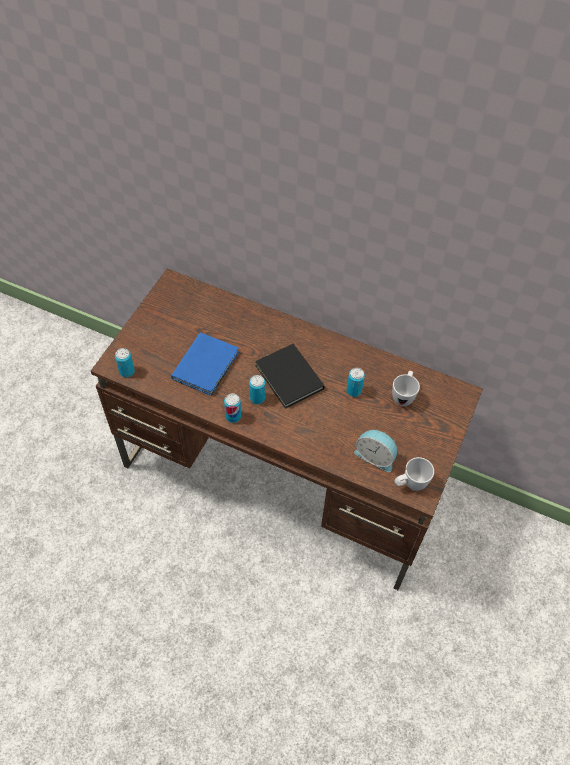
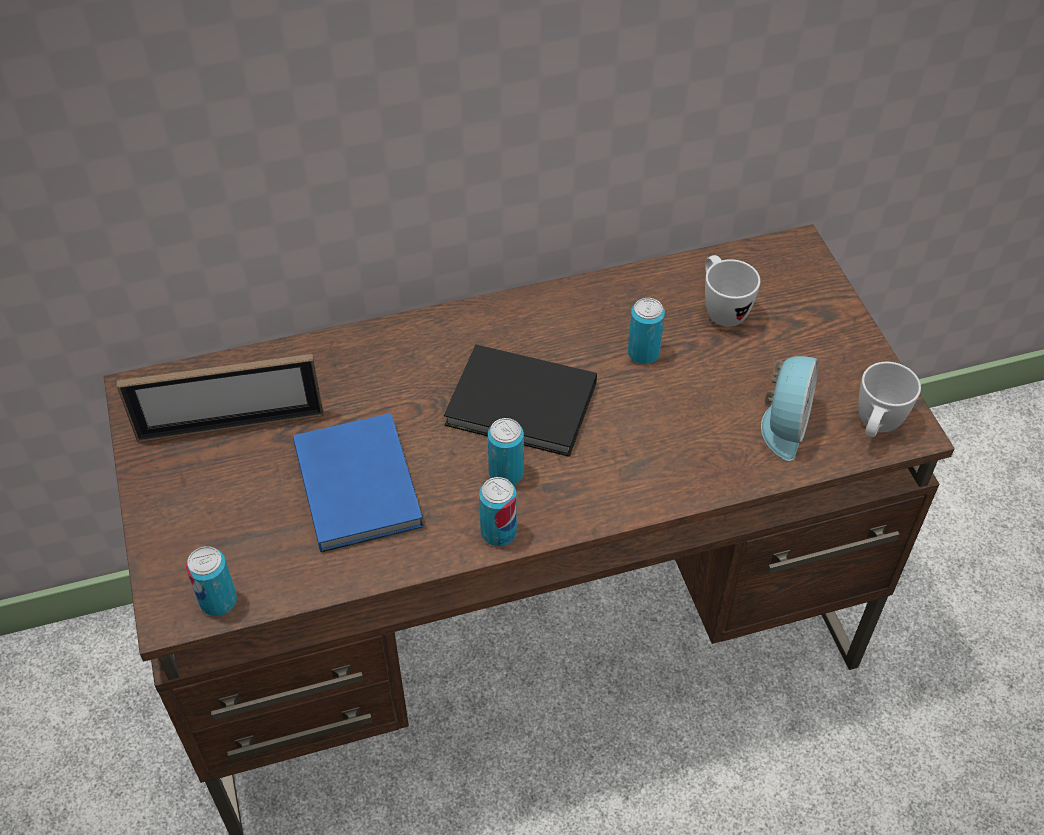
camera: 40 degrees left, 5 degrees down
alarm clock [354,430,397,472] -> alarm clock turned 60 degrees counterclockwise [761,356,818,461]
none -> picture frame [117,354,324,442]

